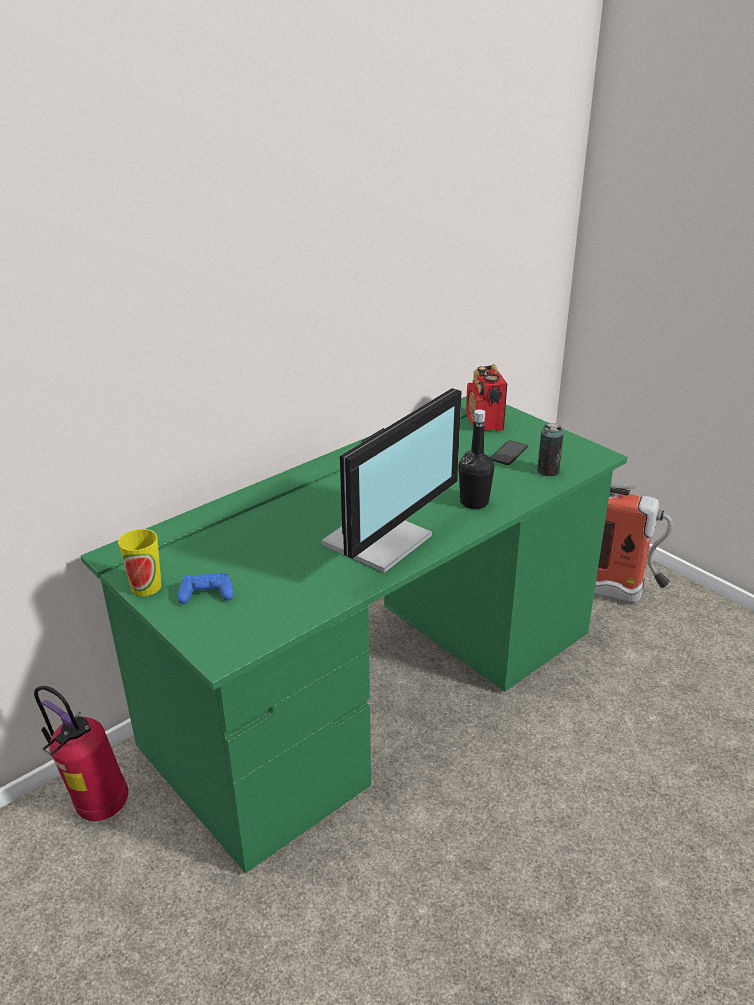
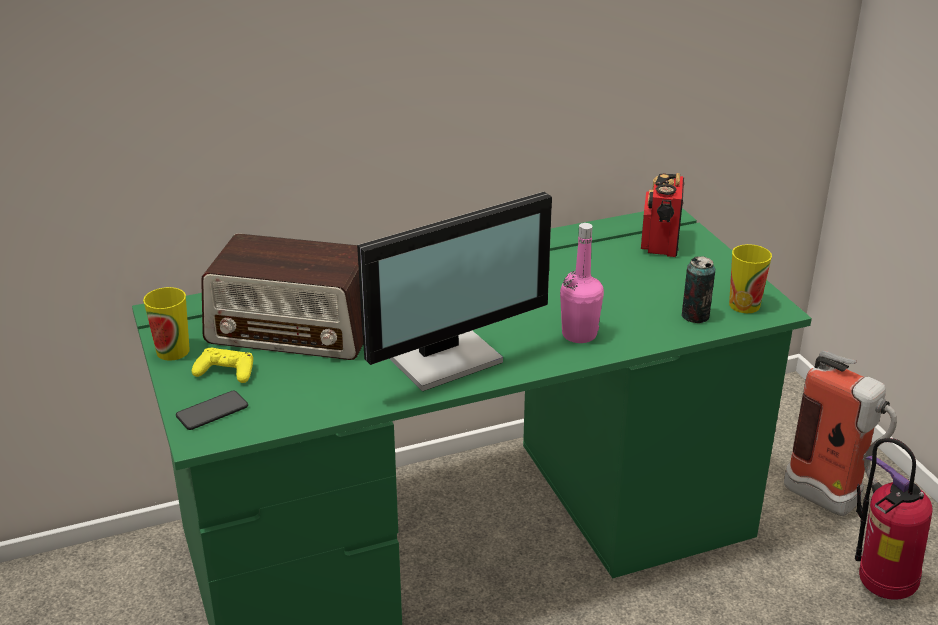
camera: 20 degrees right, 0 degrees up
fire extinguisher [34,686,128,821] -> fire extinguisher moved to [855,438,933,600]
blue game controller [178,573,233,604] -> yellow game controller [192,348,253,383]
black bottle [459,409,494,509] -> pink bottle [560,223,604,343]
phone [491,440,528,465] -> phone moved to [176,391,248,430]
none -> radio [201,233,363,360]
none -> cup [729,244,772,313]

